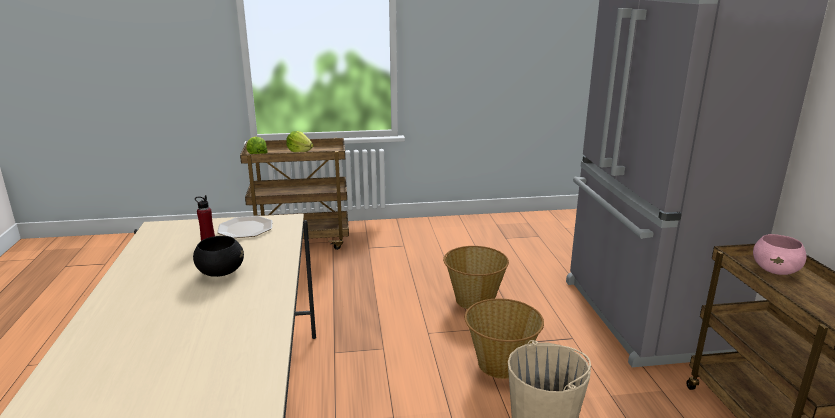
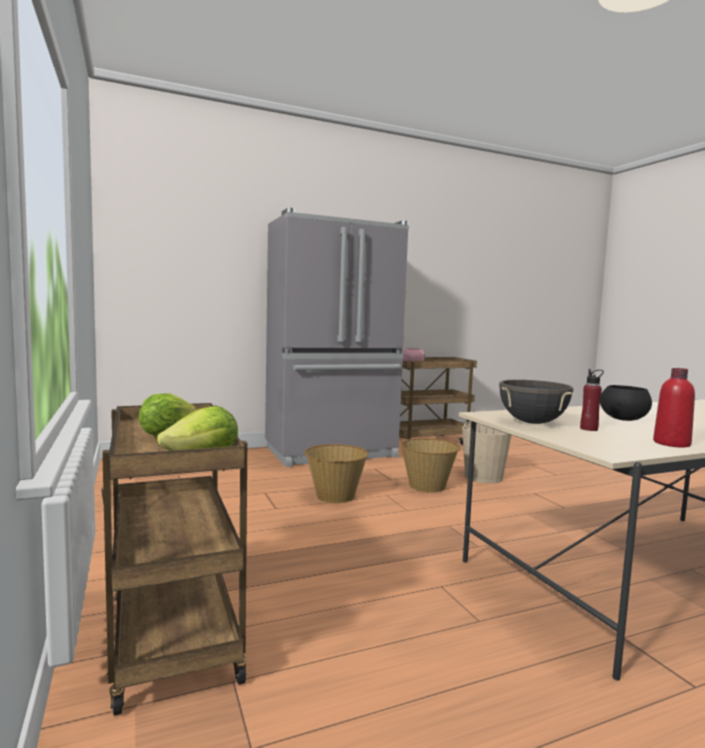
camera: 105 degrees left, 15 degrees down
plate [217,216,272,238] -> black cooking pot [499,380,573,424]
none -> red bottle [653,368,695,448]

